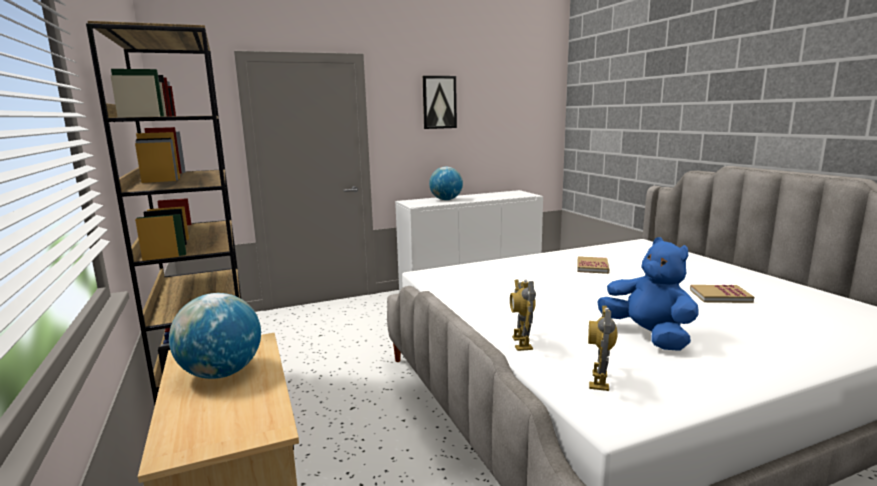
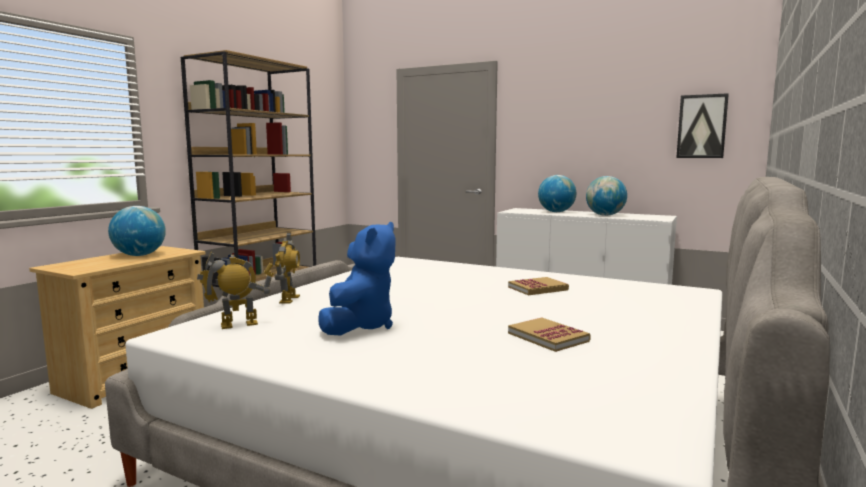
camera: 50 degrees right, 5 degrees down
picture [423,76,457,129] -> picture moved to [676,93,729,158]
toy robot [510,279,536,351] -> toy robot turned 135 degrees clockwise [275,232,300,304]
none -> globe [586,176,627,216]

